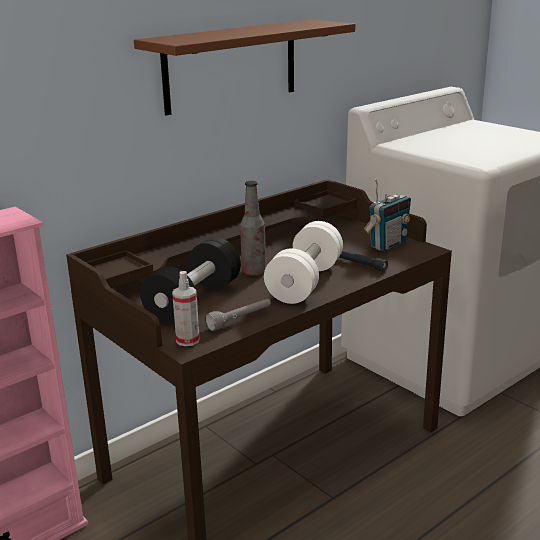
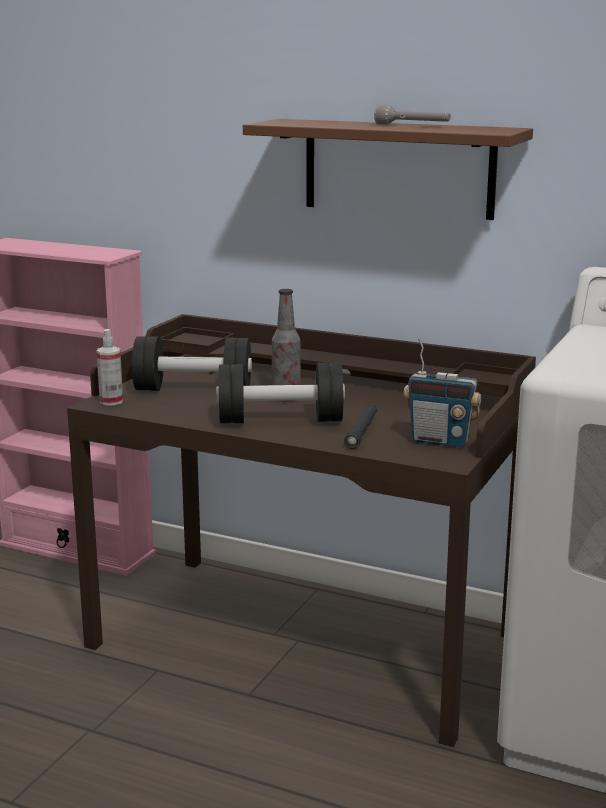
camera: 65 degrees right, 5 degrees down
grey flashlight [205,299,271,331] -> grey flashlight moved to [374,104,451,125]
white dumbbell [264,221,343,304] -> black dumbbell [216,363,345,423]

